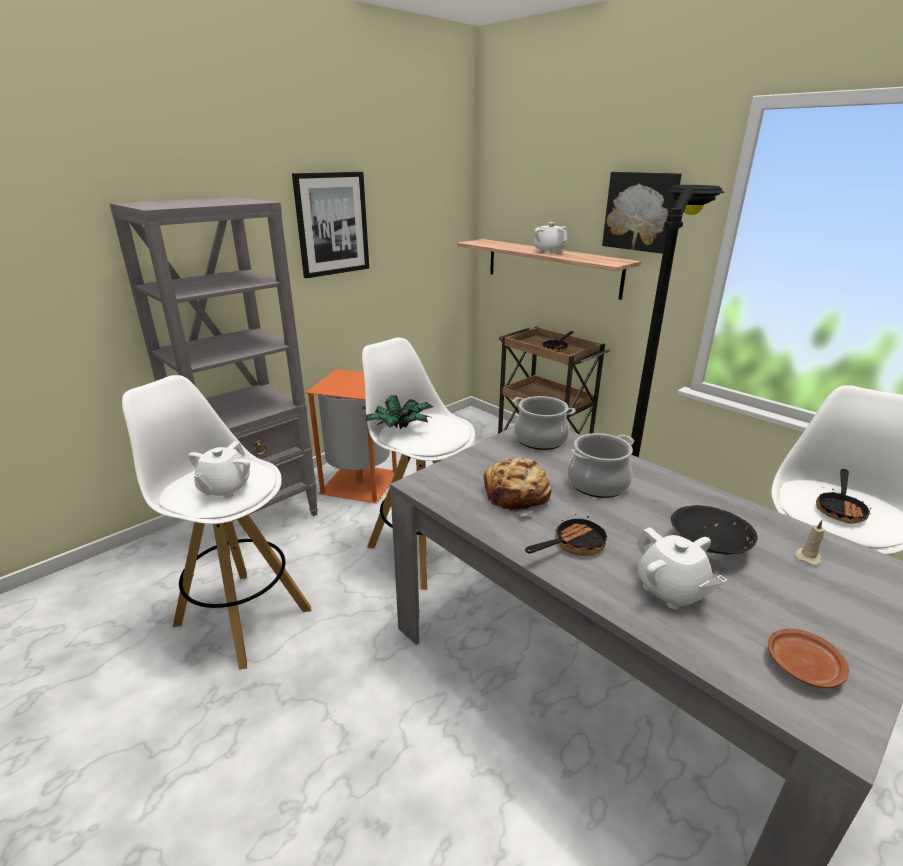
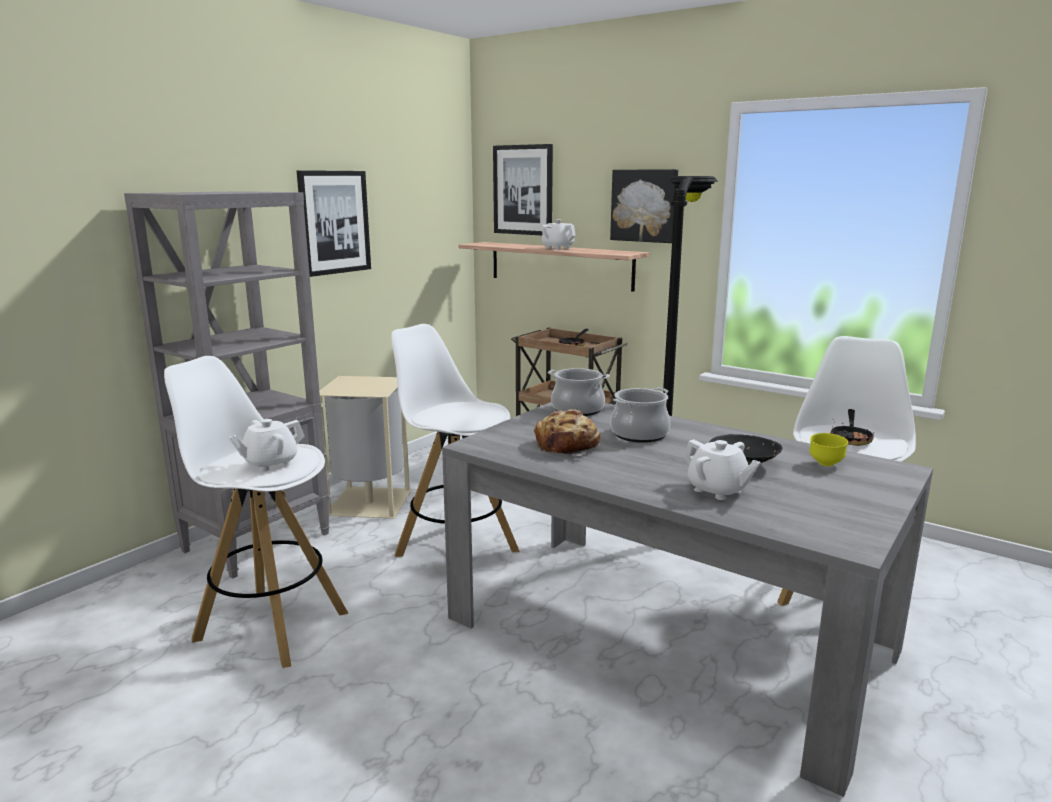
camera: 10 degrees left, 10 degrees down
white teapot [188,441,250,499] -> white teapot turned 45 degrees clockwise [229,419,304,472]
orange trash can [305,369,397,503] -> beige trash can [319,376,412,519]
potted plant [361,395,433,430] -> none
frying pan [525,514,608,556] -> none
brown plate [768,629,849,688] -> none
beige candle [794,520,825,566] -> yellow bowl [810,433,848,466]
none -> picture [493,144,553,235]

